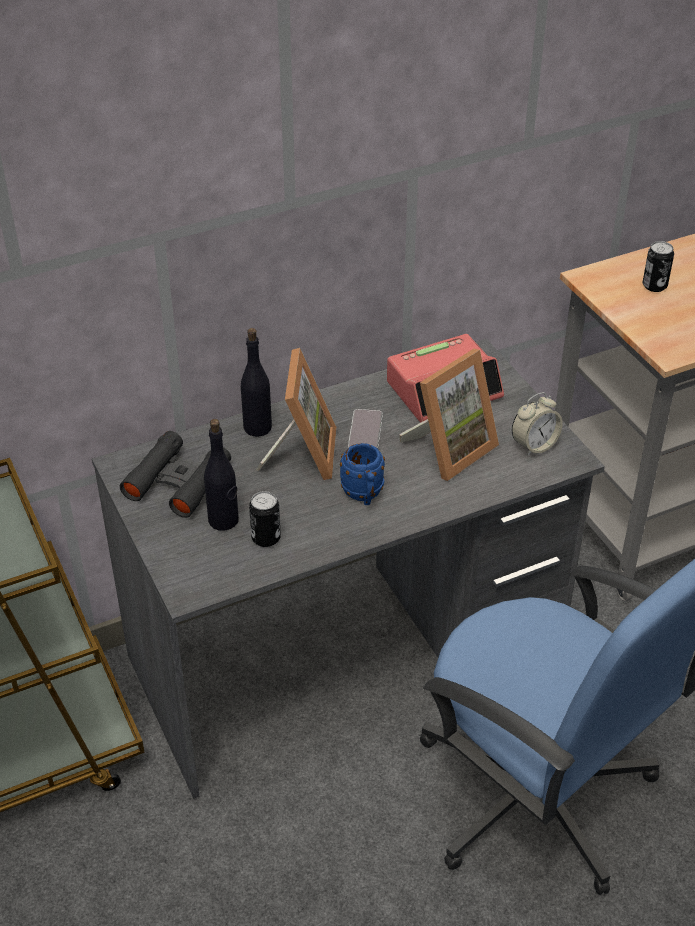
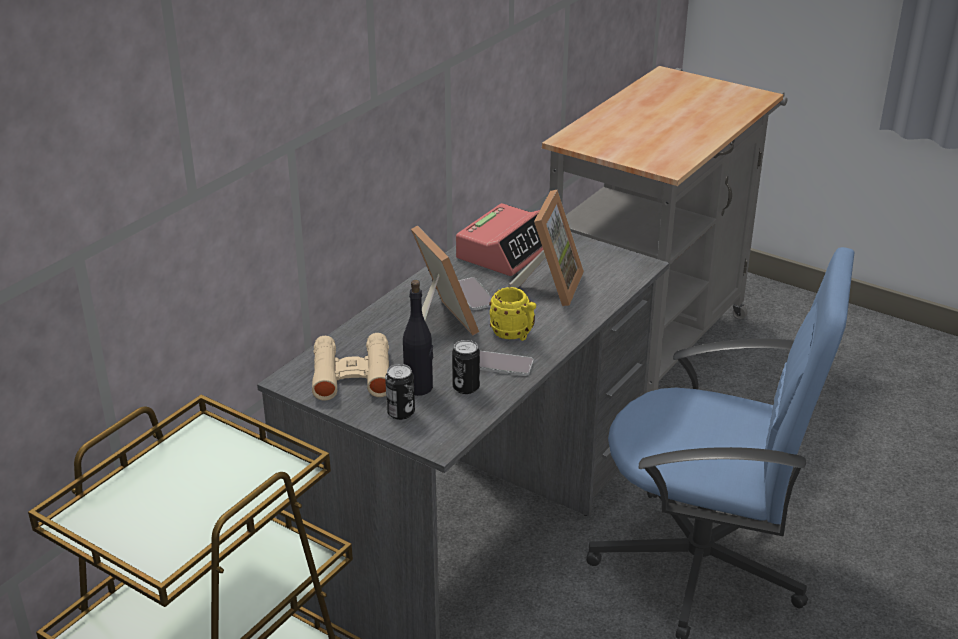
camera: 30 degrees left, 10 degrees down
black binoculars [120,431,231,518] -> beige binoculars [312,333,389,401]
black bottle [241,328,272,437] -> none
blue mug [340,443,385,505] -> yellow mug [489,287,536,341]
alarm clock [512,392,563,456] -> none
can [643,241,674,292] -> can moved to [385,364,415,420]
none -> phone [480,351,533,376]

